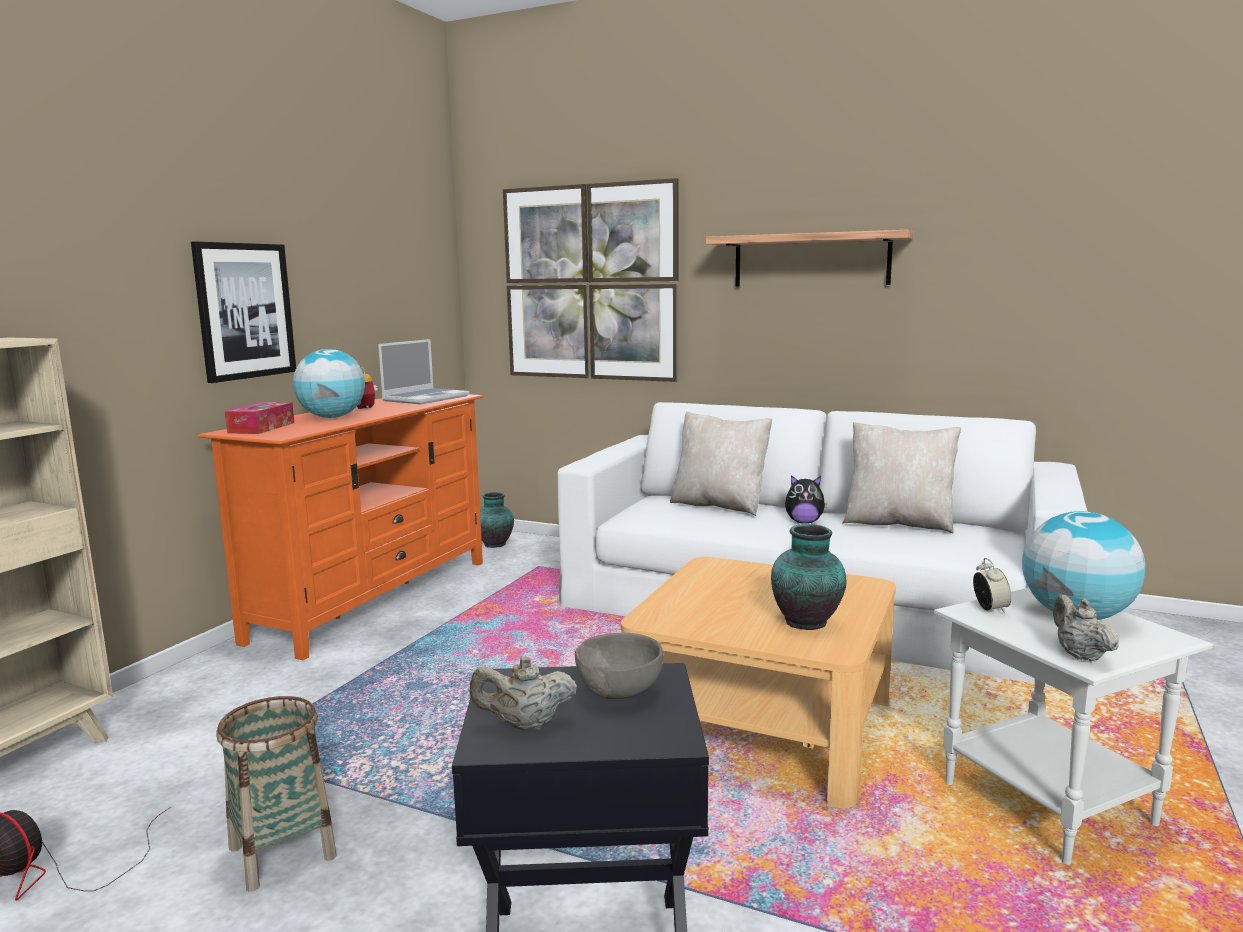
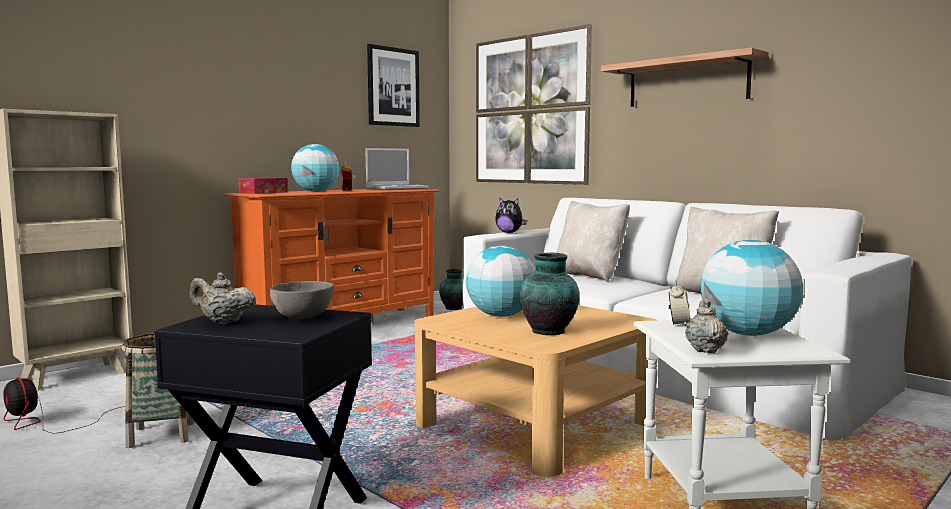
camera: 20 degrees right, 5 degrees down
picture [191,241,296,383] -> picture moved to [367,44,420,127]
plush toy [785,475,827,524] -> plush toy moved to [495,197,527,233]
none -> globe [466,245,535,317]

